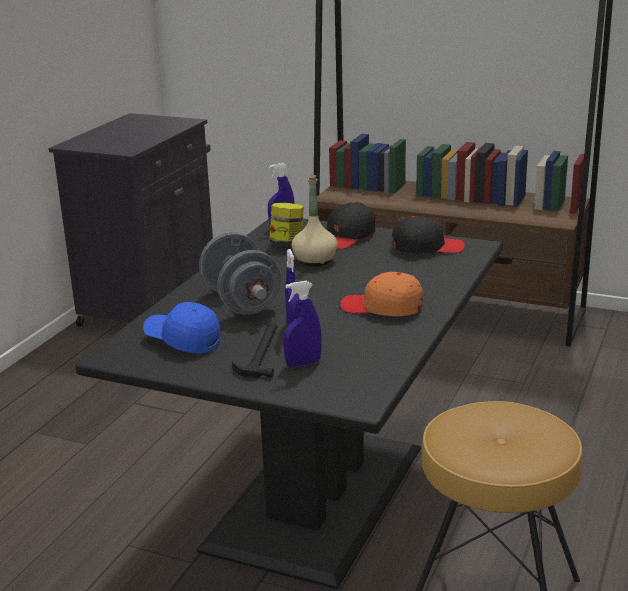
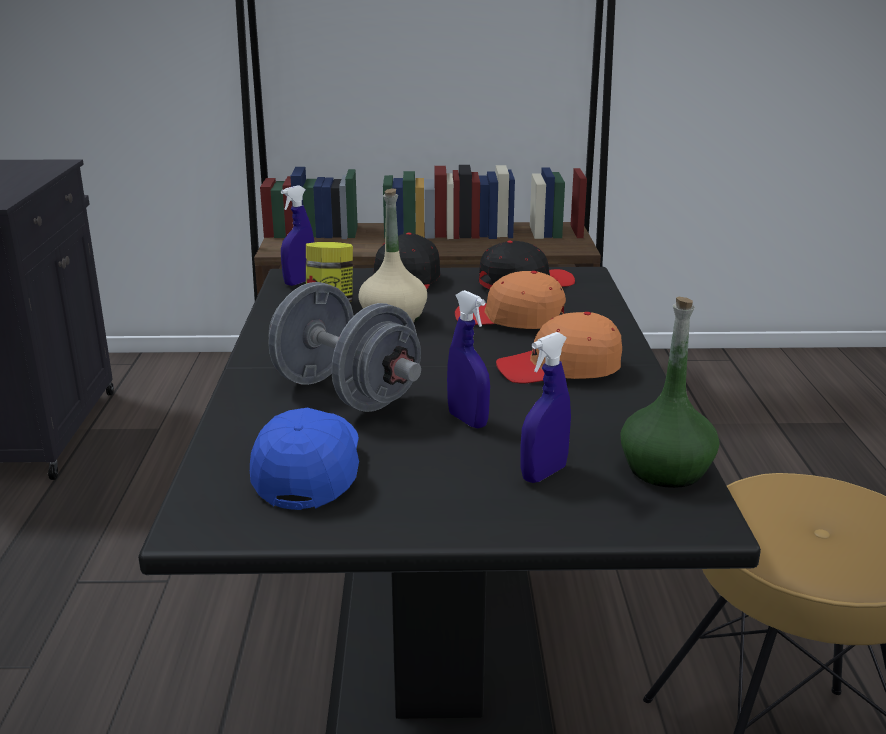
camera: 25 degrees left, 0 degrees up
blue cap [143,302,221,354] -> blue cap turned 90 degrees clockwise [250,408,359,510]
hammer [232,322,277,378] -> none
none -> orange cap [455,271,566,329]
none -> green bottle [620,297,719,488]

